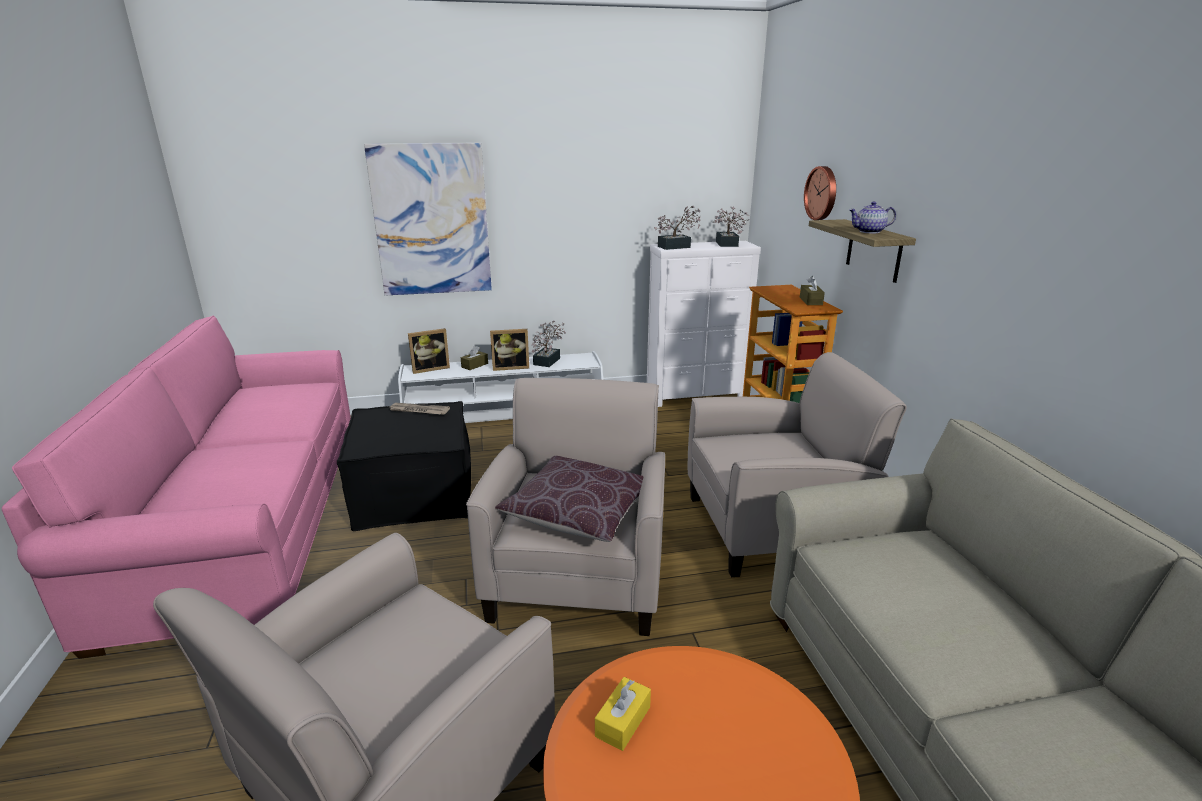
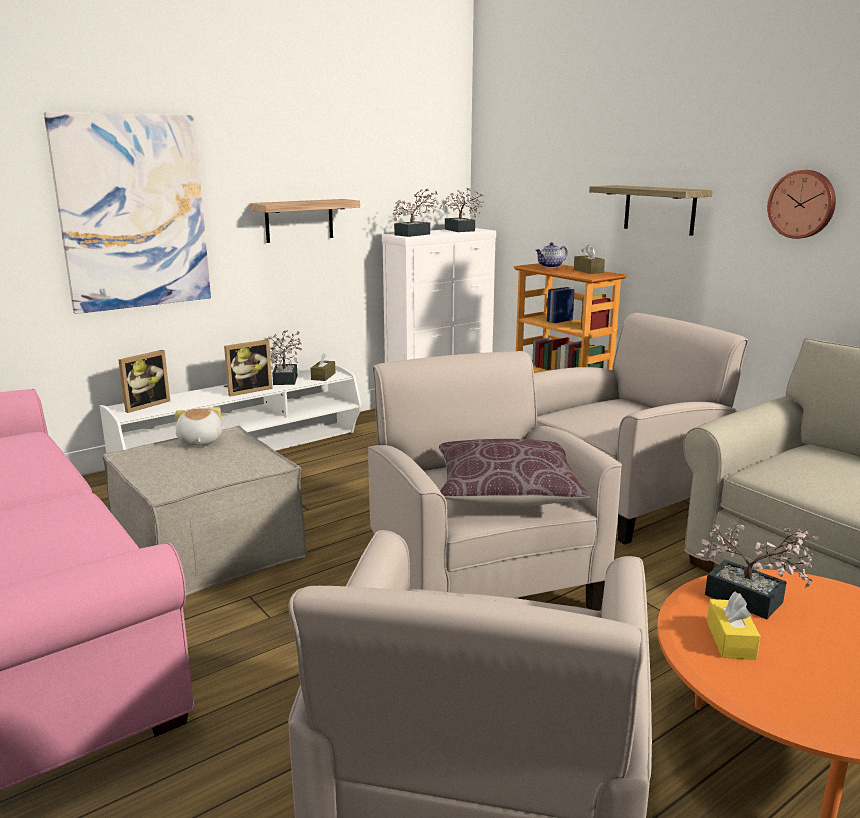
camera: 25 degrees left, 5 degrees down
black ottoman [337,401,471,531] -> beige ottoman [102,426,307,596]
newspaper [390,403,450,415] -> plush toy [175,407,222,445]
brown tissue box [461,346,488,370] -> brown tissue box moved to [310,353,336,381]
wall clock [804,166,836,220] -> wall clock moved to [767,170,836,239]
teapot [849,202,896,233] -> teapot moved to [535,242,568,268]
none -> shelf [250,199,360,243]
none -> potted plant [696,524,819,619]

